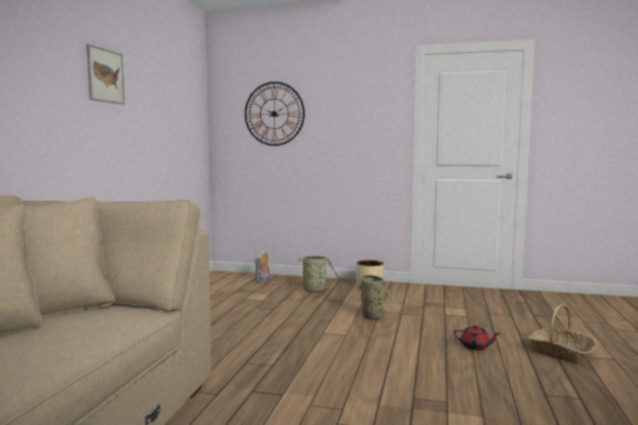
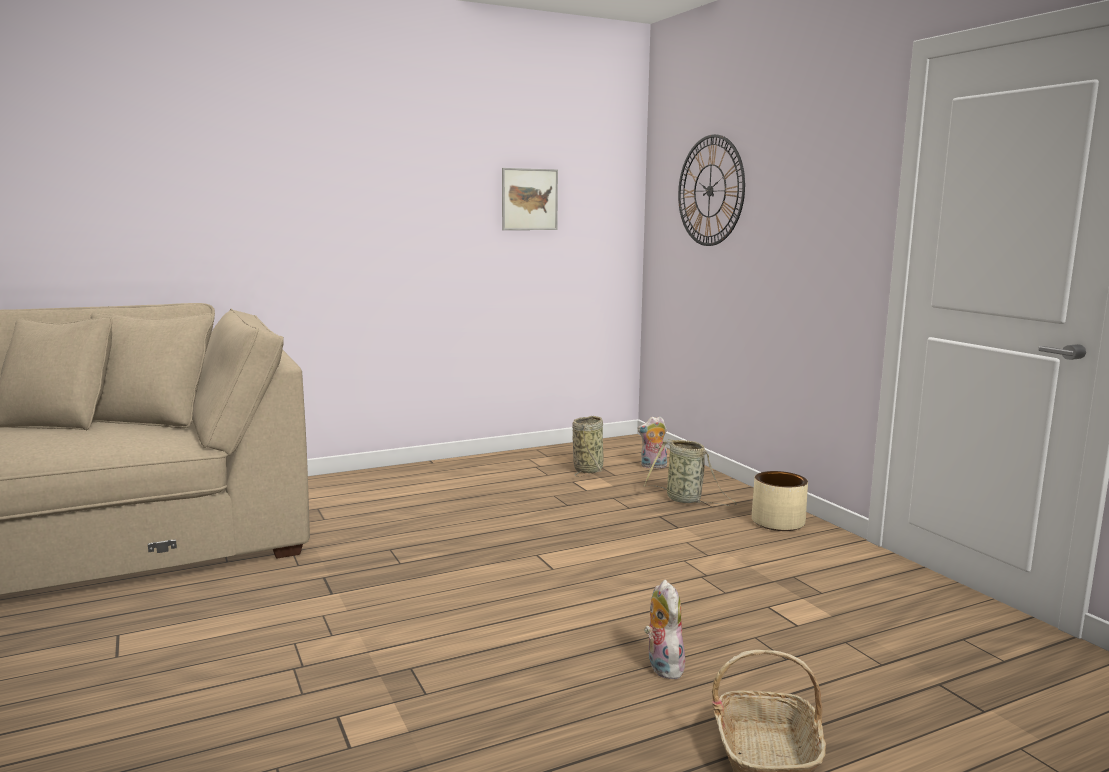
camera: 50 degrees right, 5 degrees up
picture [86,44,125,104] -> picture moved to [502,168,558,230]
basket [347,275,401,322] -> basket moved to [572,416,604,477]
red teapot [454,325,501,350] -> plush toy [644,580,685,679]

